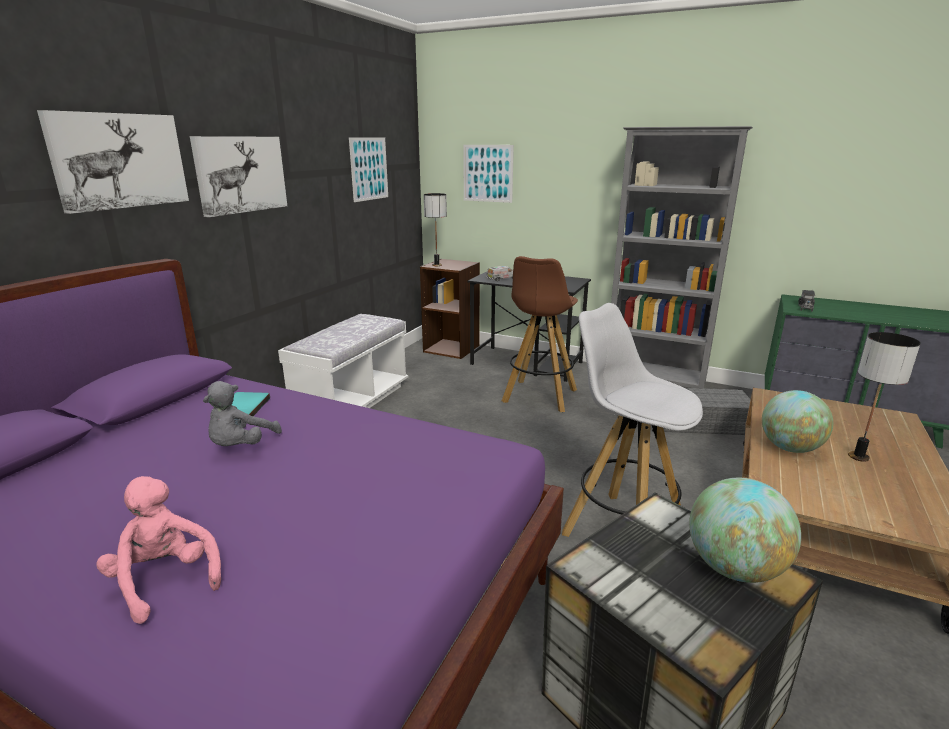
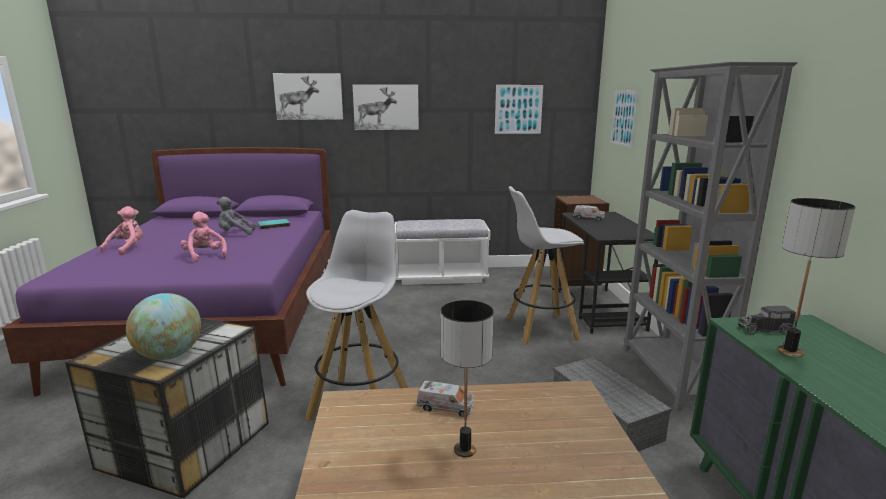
camera: 60 degrees right, 5 degrees down
table lamp [424,193,447,266] -> table lamp moved to [777,198,855,357]
brown stool [502,256,578,412] -> white stool [507,186,584,345]
globe [762,390,833,453] -> toy truck [417,381,474,417]
none -> pink plush toy [180,212,227,262]

